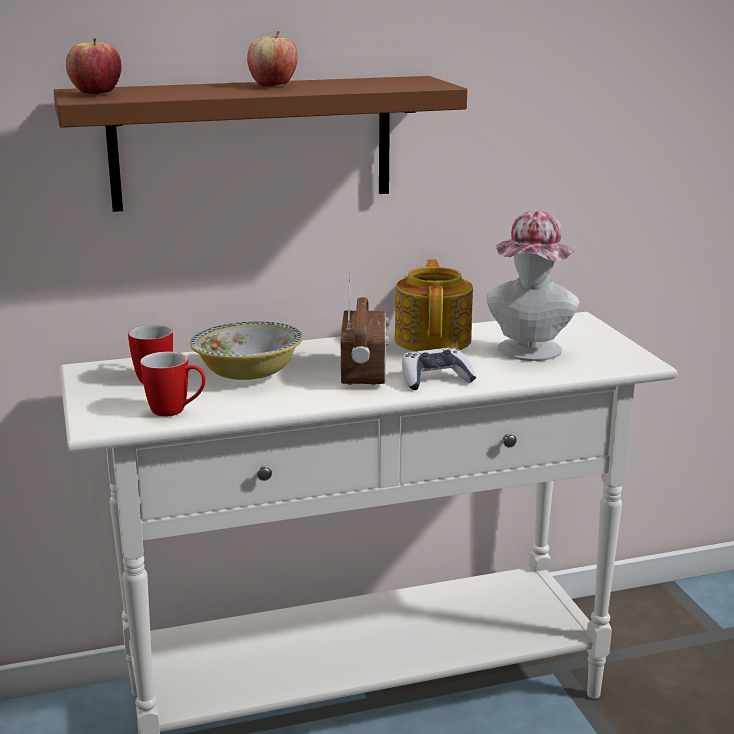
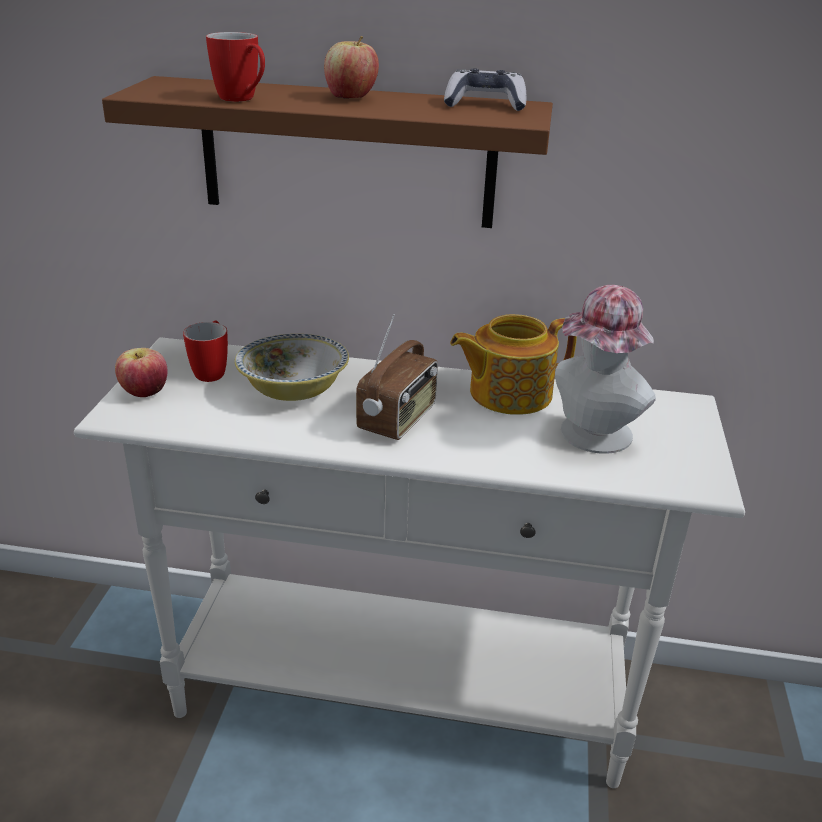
camera: 25 degrees right, 10 degrees up
apple [66,38,121,94] -> apple moved to [115,348,168,397]
mug [140,351,206,417] -> mug moved to [206,32,265,102]
teapot [395,259,473,352] -> teapot turned 135 degrees counterclockwise [450,314,577,415]
game controller [402,347,477,390] -> game controller moved to [444,68,527,111]

